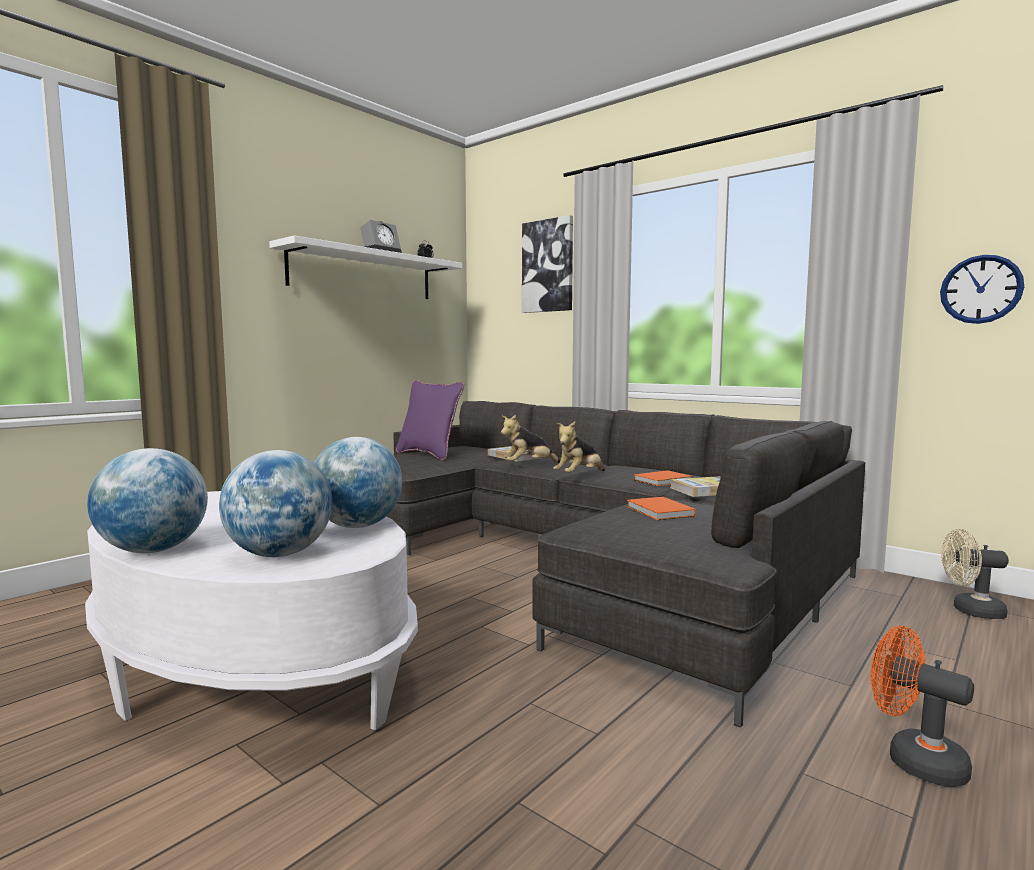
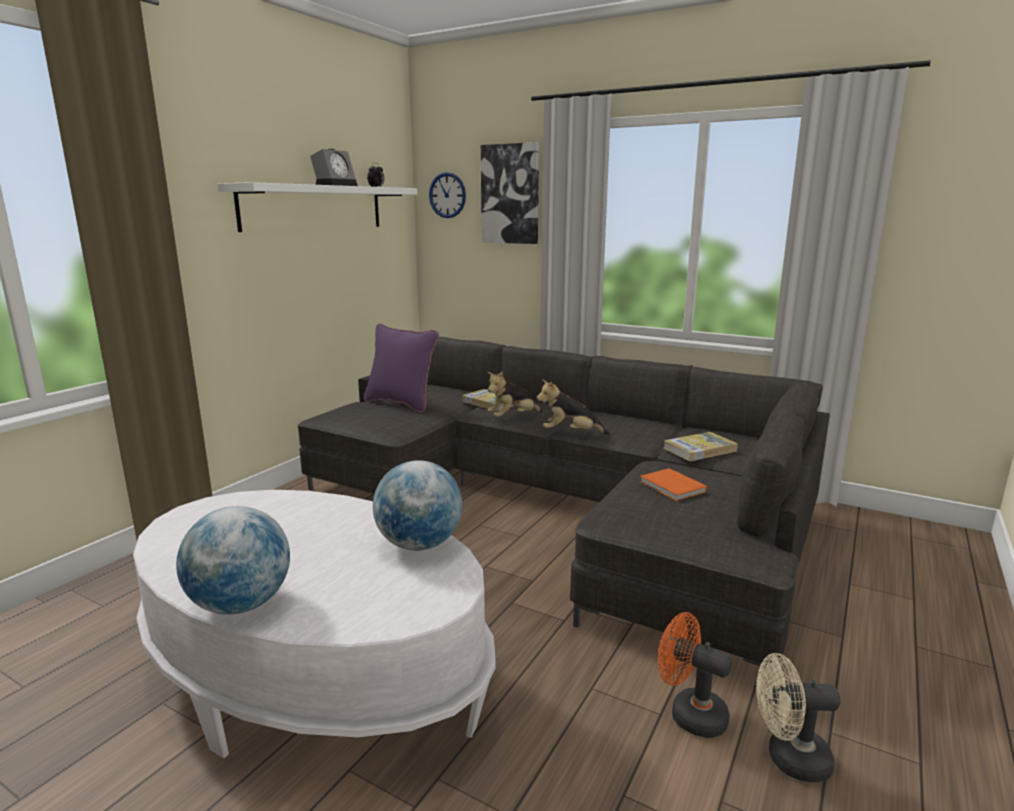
camera: 10 degrees left, 10 degrees up
globe [219,450,332,557] -> none
plush toy [553,421,605,473] -> plush toy turned 60 degrees clockwise [537,379,610,435]
orange book [634,470,692,486] -> none
orange fan [870,626,974,787] -> orange fan moved to [658,612,732,738]
wall clock [940,255,1024,324] -> wall clock moved to [429,172,466,218]
beige fan [941,529,1009,619] -> beige fan moved to [756,653,840,782]

